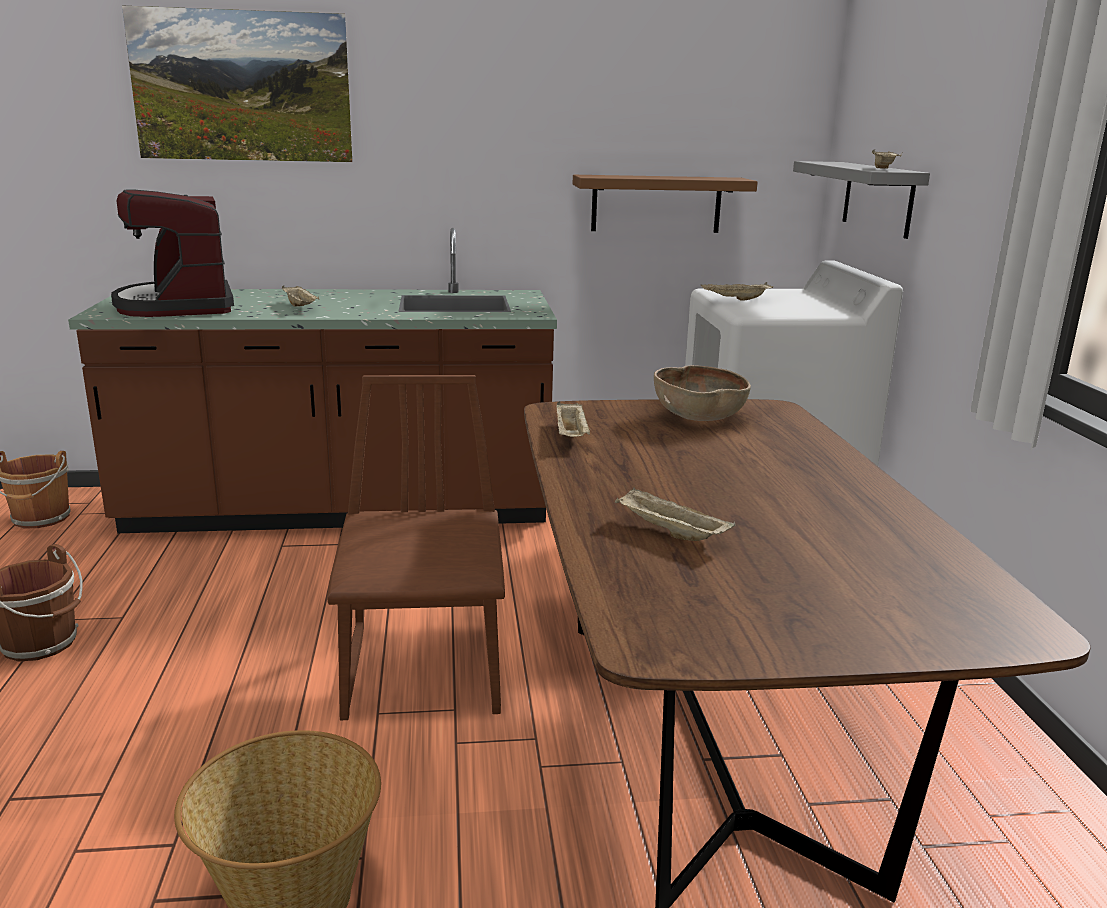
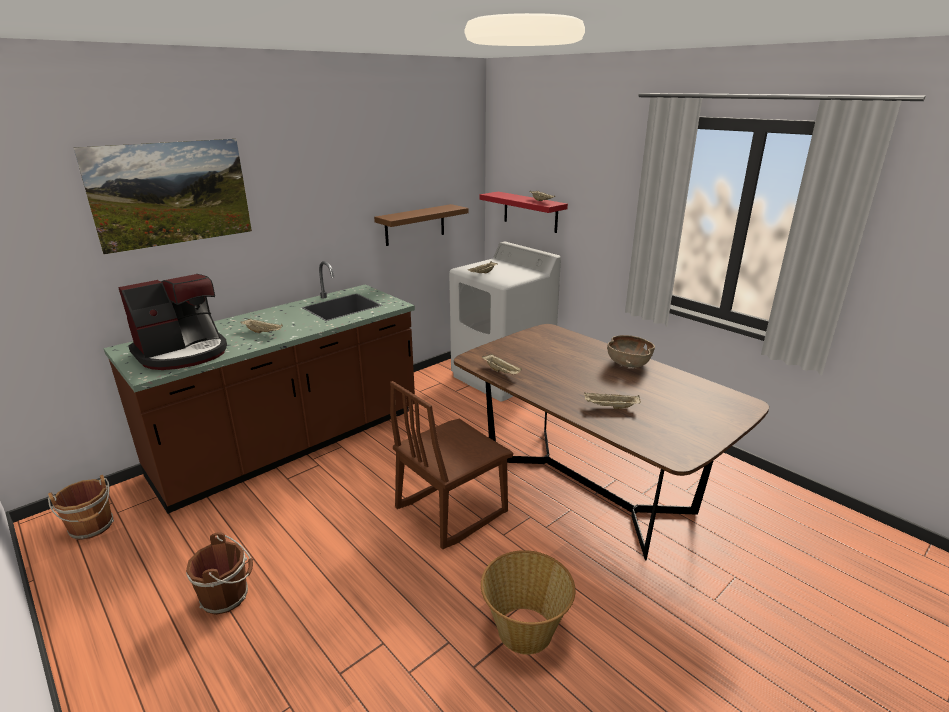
camera: 35 degrees left, 5 degrees up
coffee machine [111,190,234,317] -> coffee machine turned 75 degrees counterclockwise [118,274,227,370]
brown chair [327,375,505,720] -> brown chair turned 90 degrees counterclockwise [390,381,513,549]
brown bowl [654,365,751,421] -> brown bowl moved to [608,335,655,368]
grey shelf [793,161,930,239] -> red shelf [479,192,568,233]

